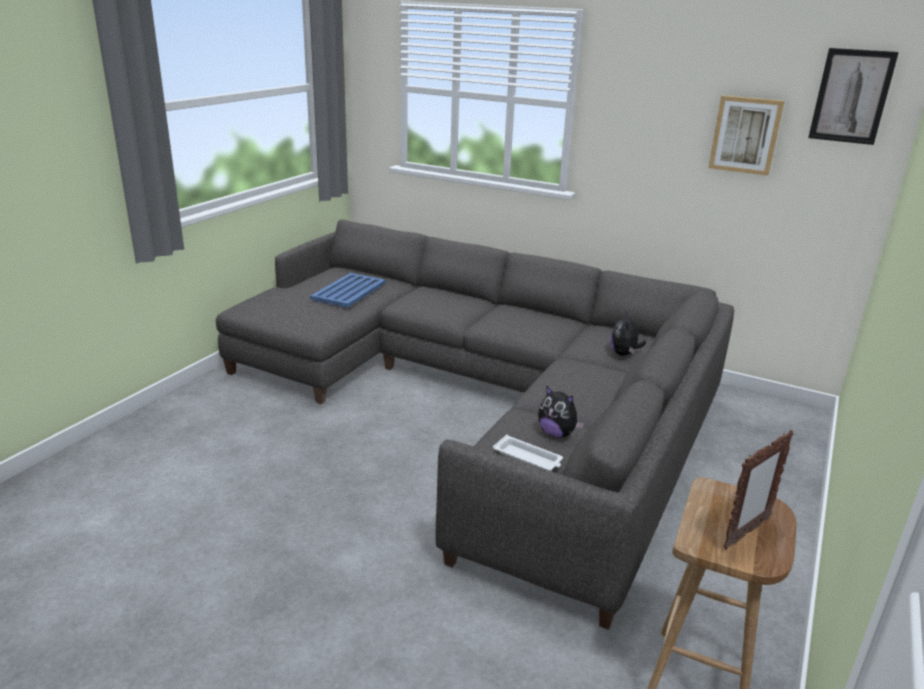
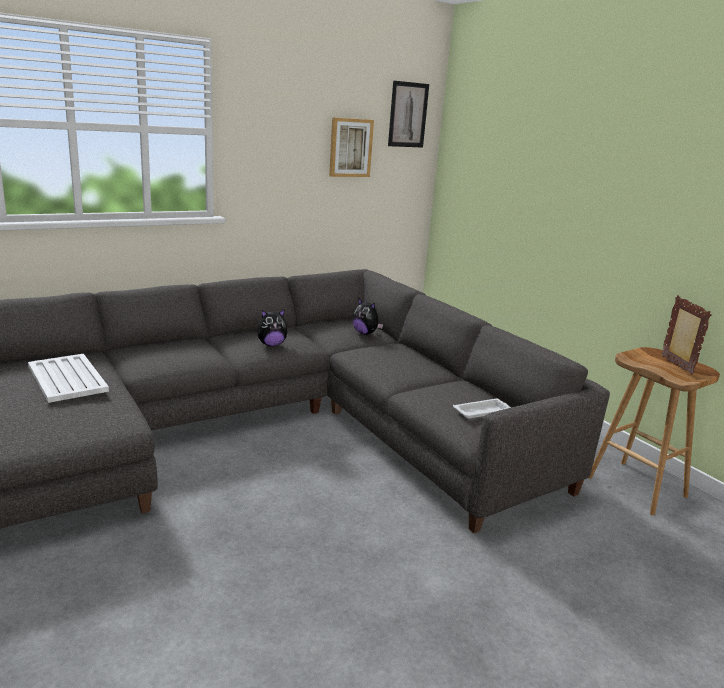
camera: 60 degrees left, 5 degrees down
blue tray [310,273,386,308] -> white tray [28,354,109,403]
plush toy [538,386,584,438] -> plush toy moved to [257,309,287,346]

